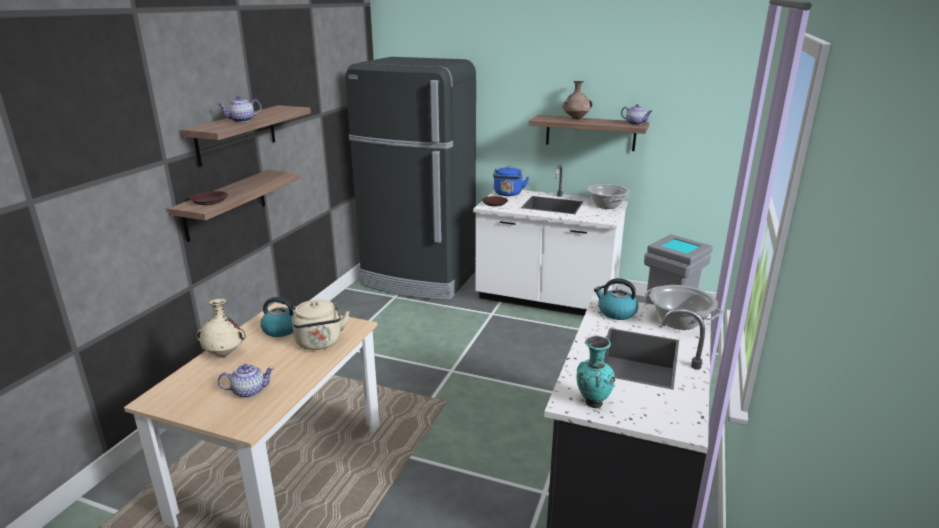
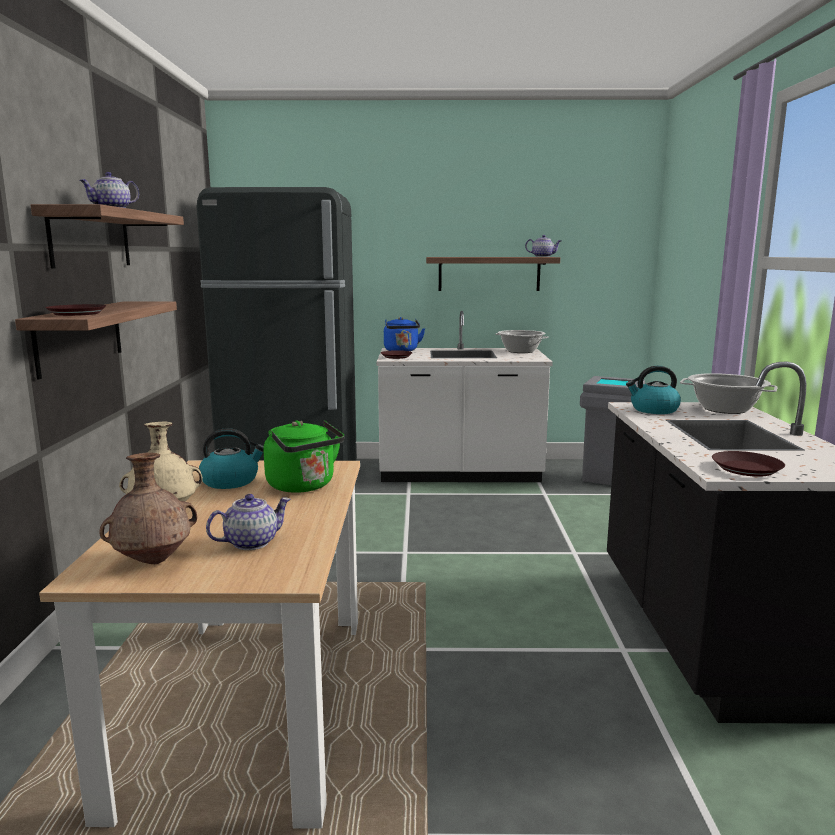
camera: 20 degrees left, 10 degrees down
beige kettle [292,299,350,350] -> green kettle [263,420,344,493]
brown vase [563,81,592,120] -> brown vase moved to [99,452,197,564]
turquoise vase [576,336,615,408] -> brown plate [712,451,785,477]

